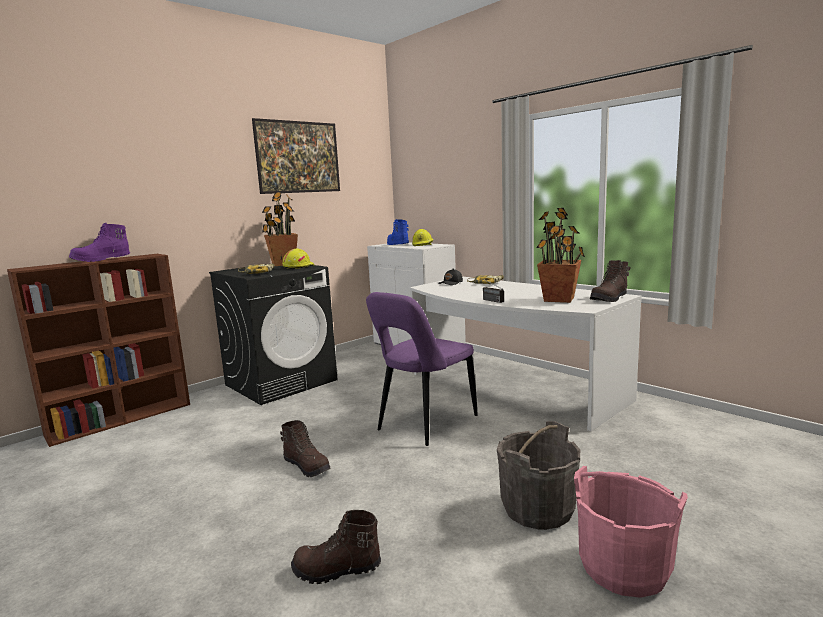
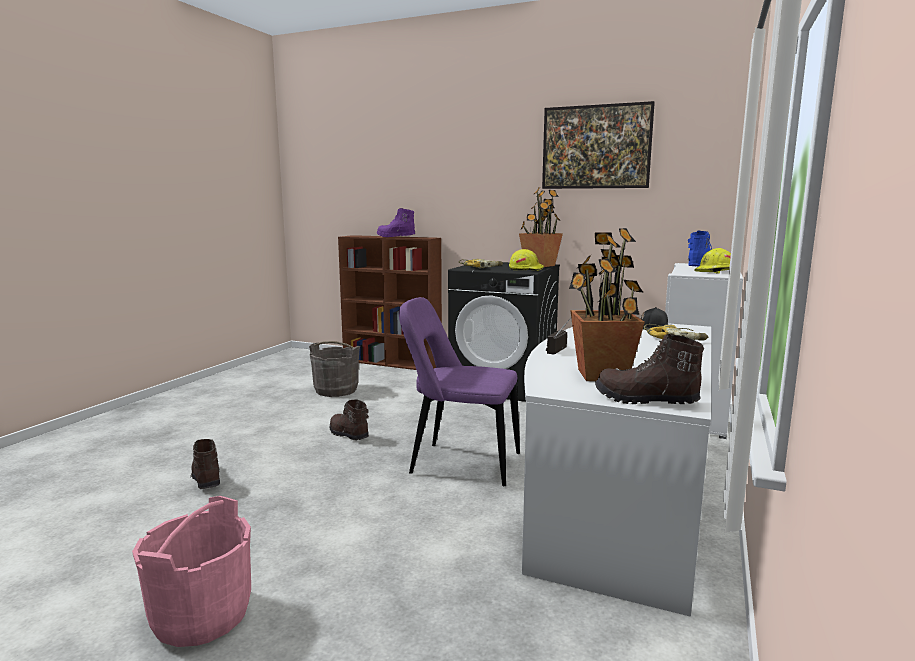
camera: 65 degrees right, 0 degrees up
brown boot [280,420,330,477] -> brown boot turned 120 degrees clockwise [329,399,369,440]
grey bucket [497,421,580,530] -> grey bucket moved to [309,341,360,397]

